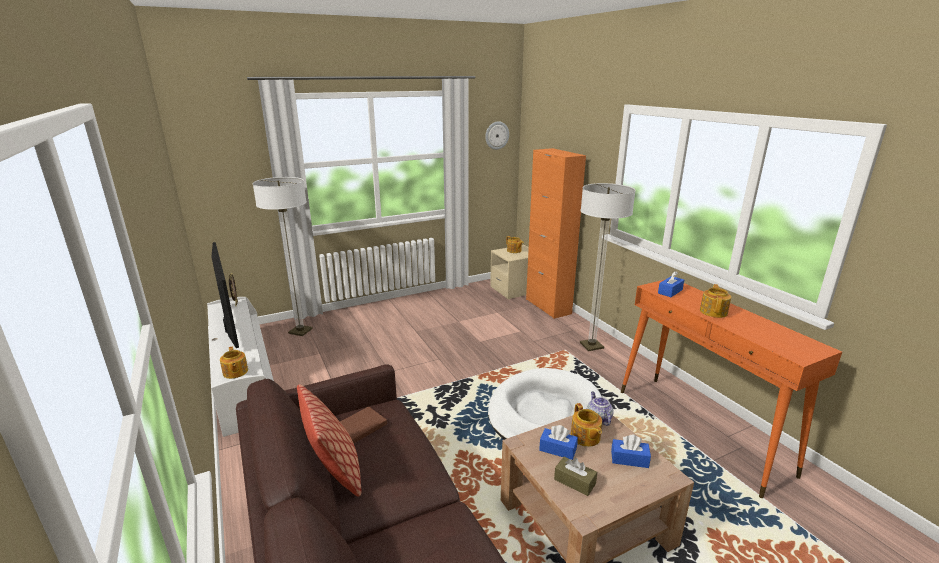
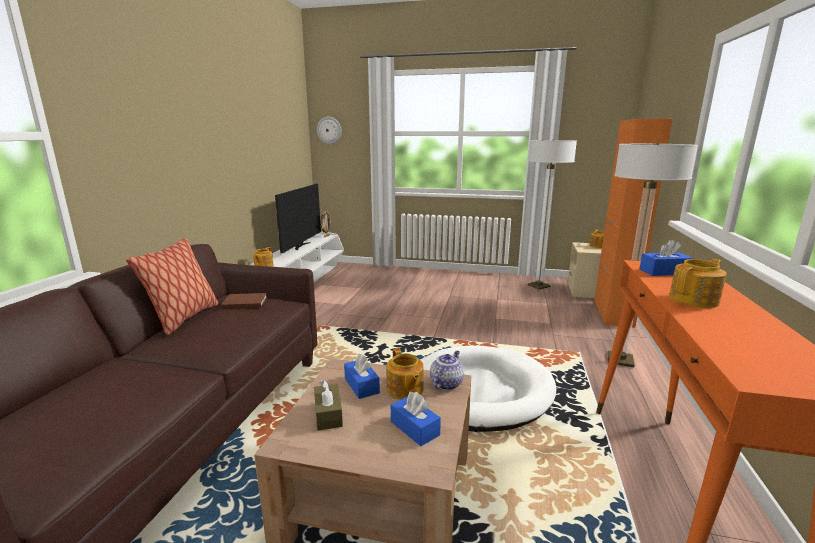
camera: 40 degrees right, 5 degrees down
floor lamp [253,177,313,336] -> floor lamp moved to [528,139,577,290]
wall clock [485,121,509,150] -> wall clock moved to [317,117,342,144]
teapot [571,403,602,447] -> teapot turned 45 degrees counterclockwise [386,348,424,400]

